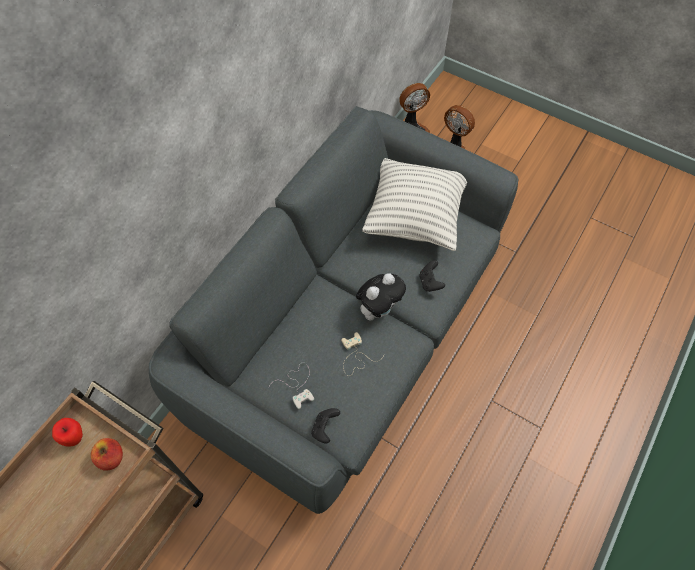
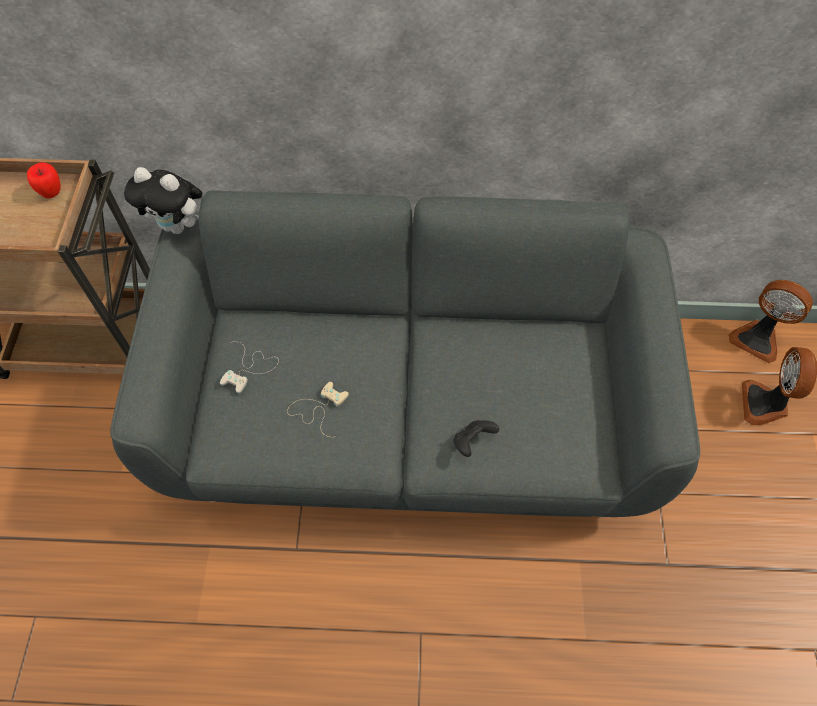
camera: 60 degrees right, 0 degrees up
apple [91,438,123,471] -> none
black game controller [311,408,340,443] -> none
plush toy [356,273,406,321] -> plush toy moved to [124,167,202,234]
pillow [362,158,467,251] -> none

